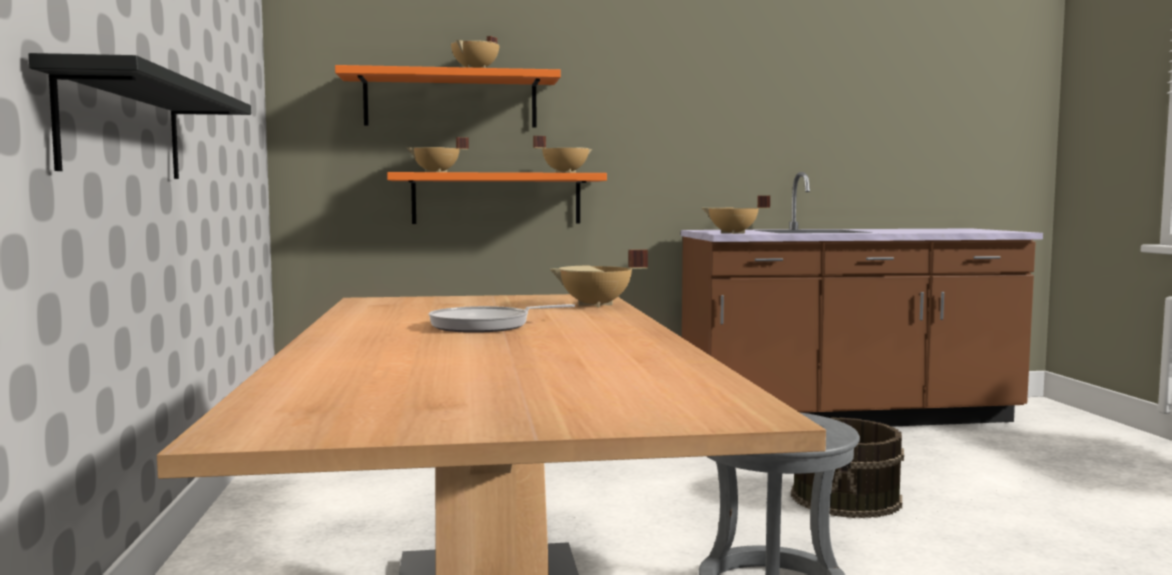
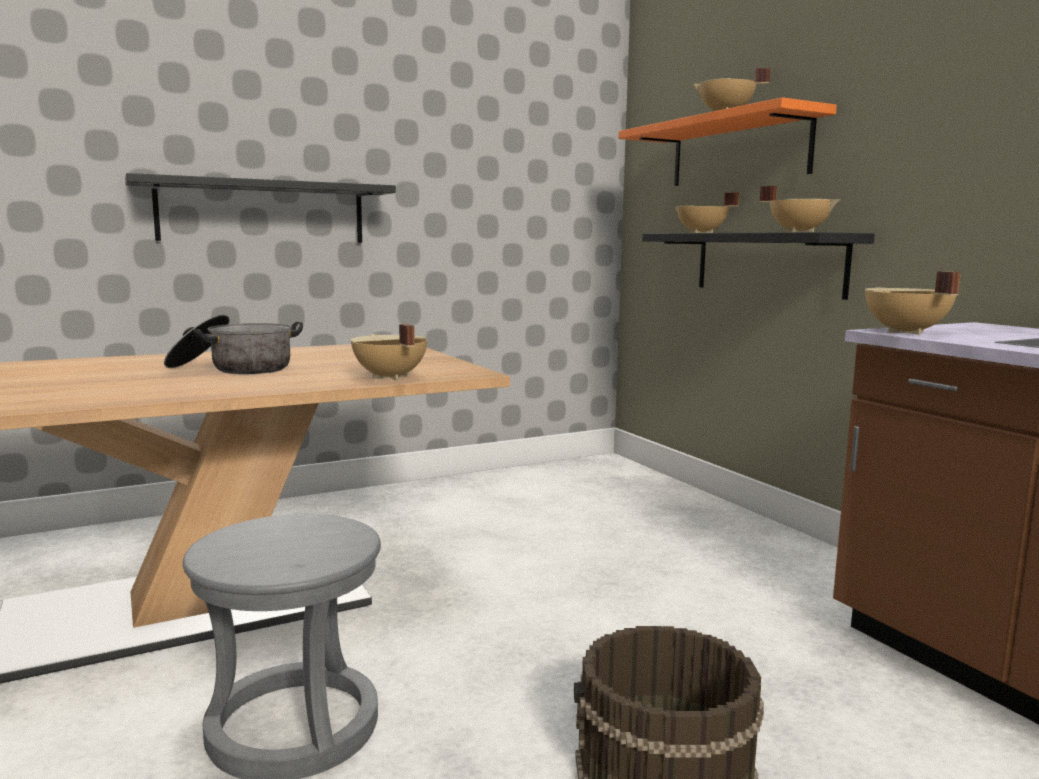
camera: 70 degrees right, 5 degrees up
orange shelf [387,172,607,224] -> black shelf [642,232,875,300]
frying pan [429,304,575,333] -> cooking pot [164,314,303,374]

